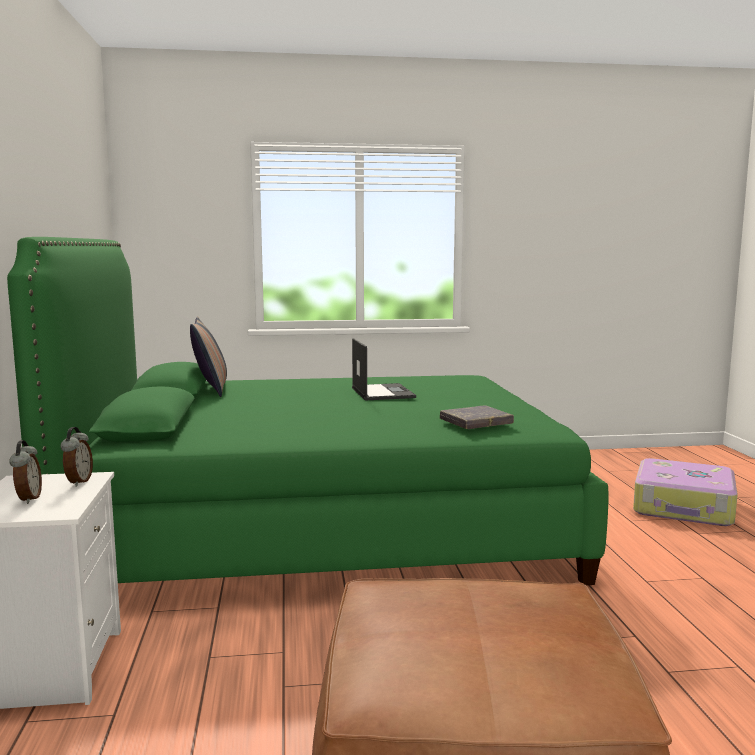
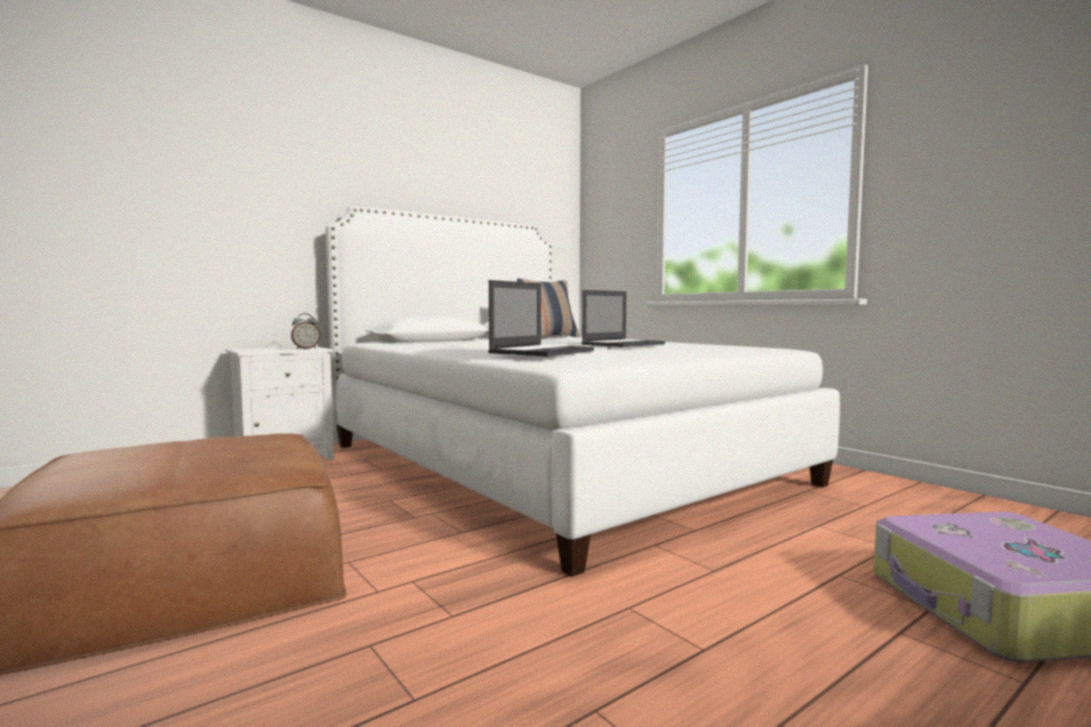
camera: 60 degrees right, 5 degrees down
green bed [7,237,609,585] -> white bed [325,207,840,577]
alarm clock [9,440,42,504] -> none
grey book [440,405,514,429] -> laptop [488,280,594,356]

